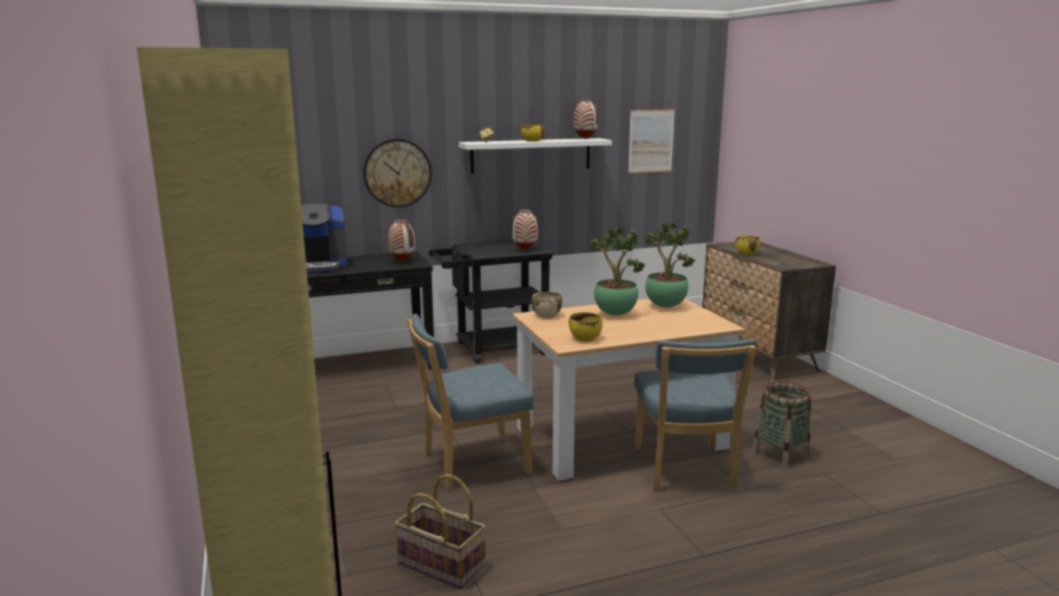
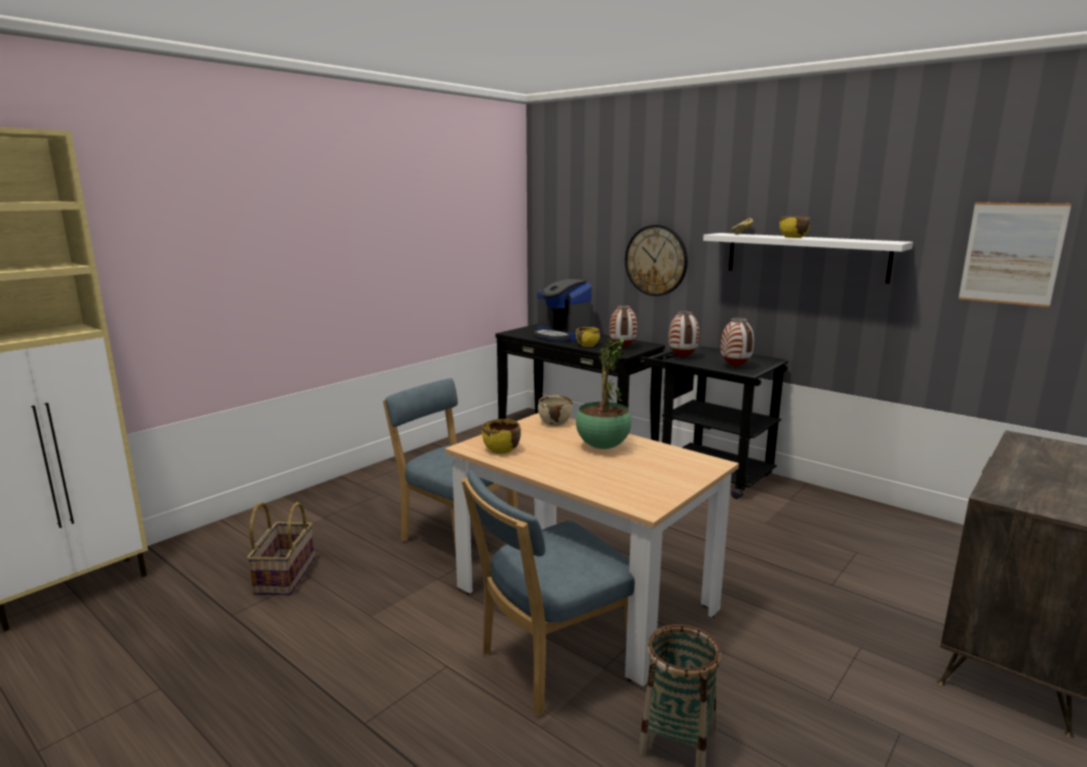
camera: 60 degrees right, 0 degrees up
vase [573,99,598,139] -> vase moved to [668,311,699,358]
potted plant [645,222,695,308] -> none
yellow bowl [735,236,760,255] -> yellow bowl moved to [576,327,600,347]

